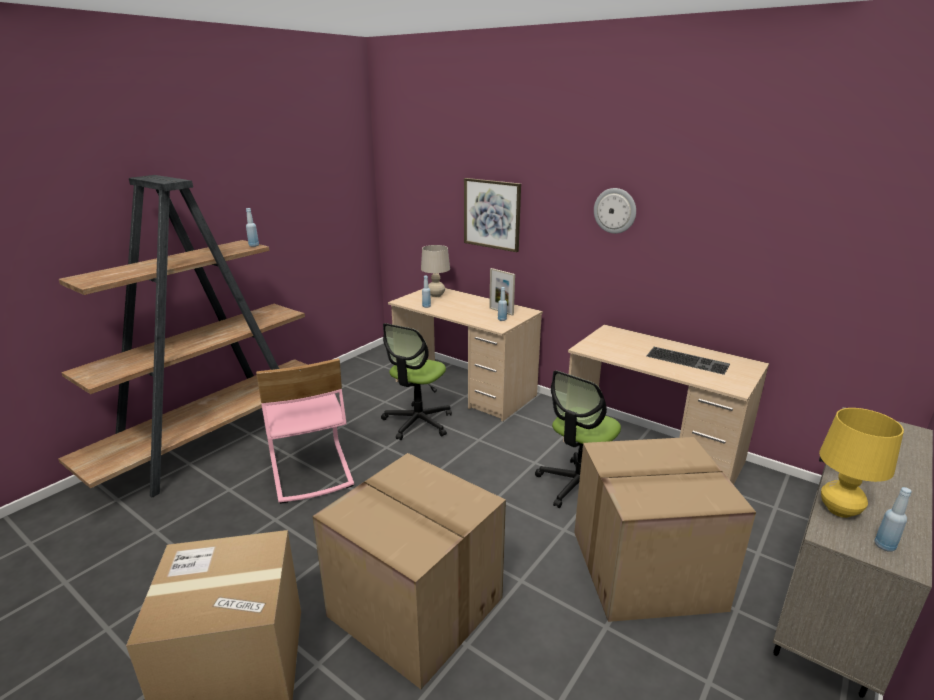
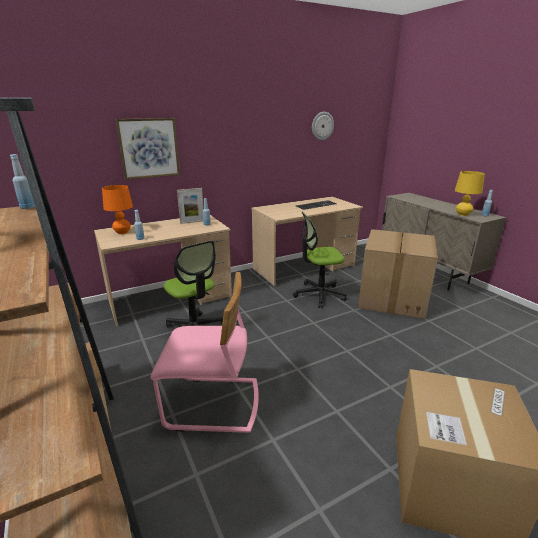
camera: 65 degrees left, 0 degrees up
cardboard box [313,453,506,689] -> none
beige table lamp [421,245,450,297] -> orange table lamp [102,185,133,234]
office chair [535,371,621,508] -> office chair turned 105 degrees clockwise [293,212,347,308]
wall clock [594,188,636,234] -> wall clock moved to [312,112,334,140]

